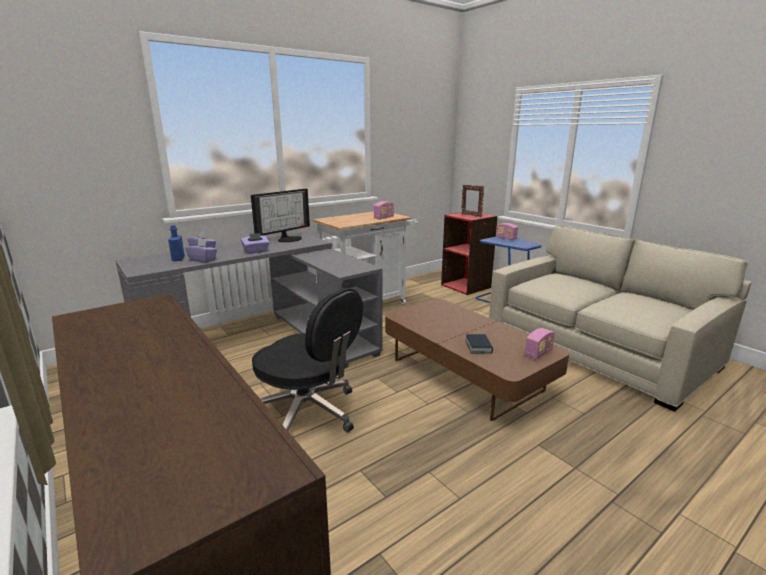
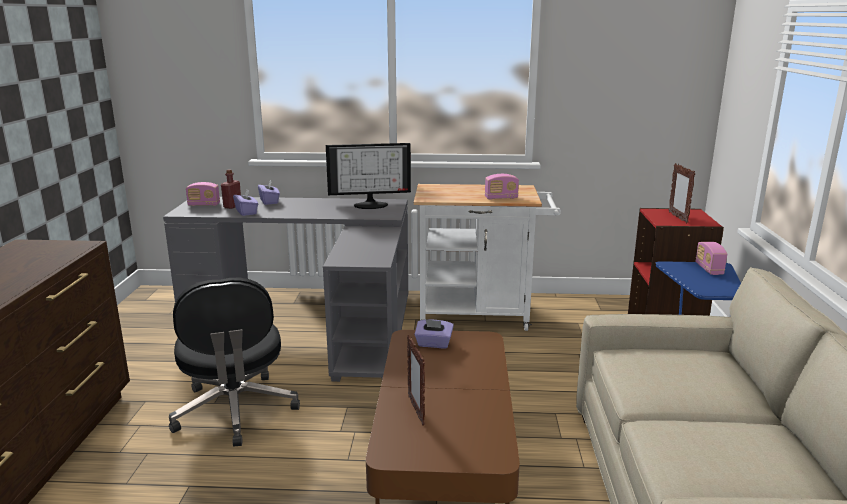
camera: 40 degrees right, 0 degrees up
blue bottle [168,225,185,261] -> red bottle [221,169,241,209]
purple tissue box [241,233,269,254] -> purple tissue box moved to [414,319,454,348]
book [465,334,493,354] -> picture frame [407,335,425,426]
radio [525,328,555,359] -> radio moved to [186,182,220,206]

